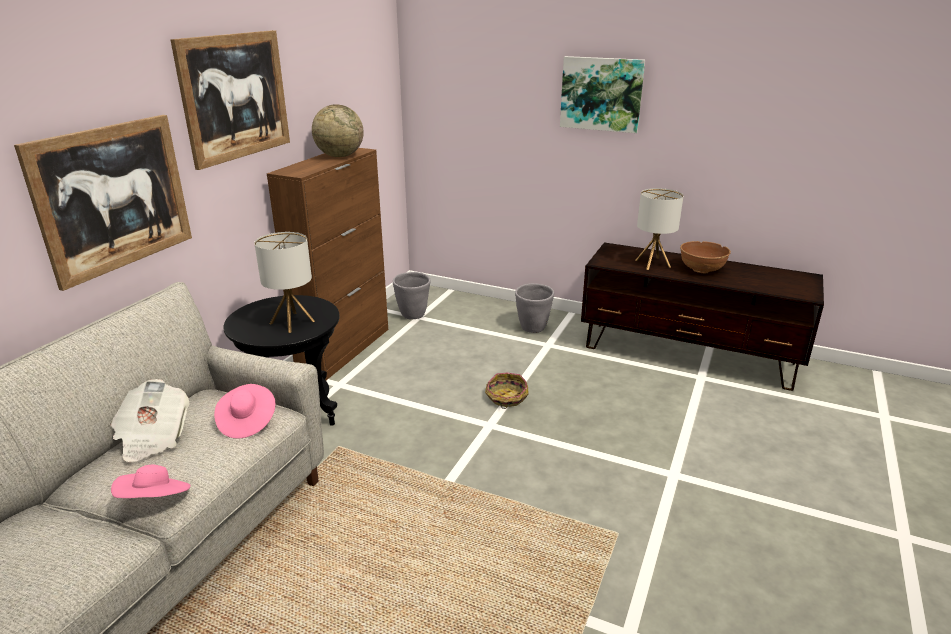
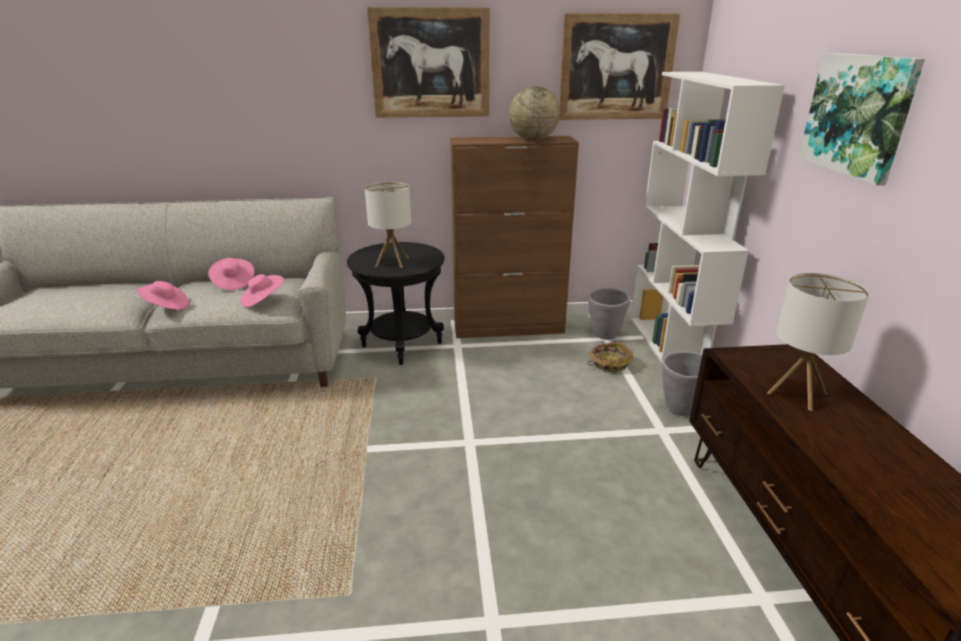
camera: 60 degrees right, 0 degrees up
picture [14,115,192,291] -> picture moved to [559,13,680,120]
newspaper [110,379,190,462] -> pink hat [208,258,254,290]
basket [485,373,529,409] -> basket moved to [587,341,634,372]
brown bowl [680,241,731,273] -> none
none -> white bookcase [630,72,785,363]

